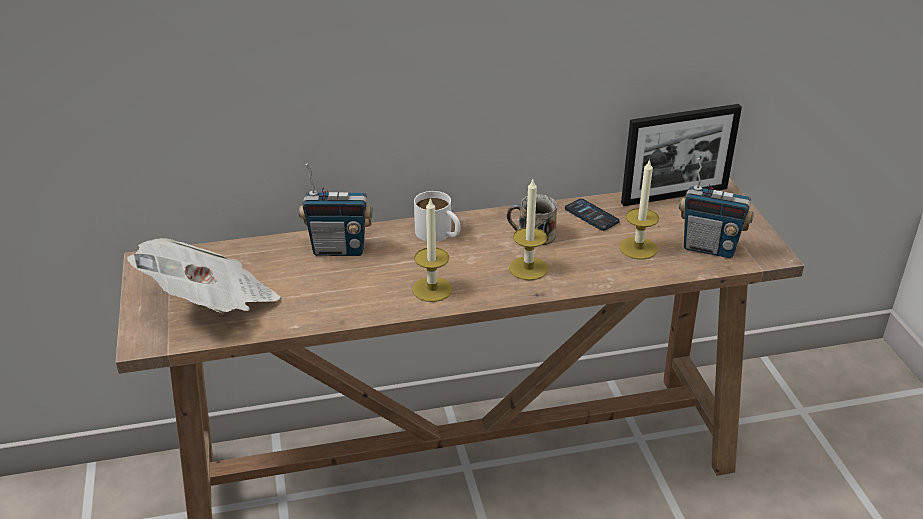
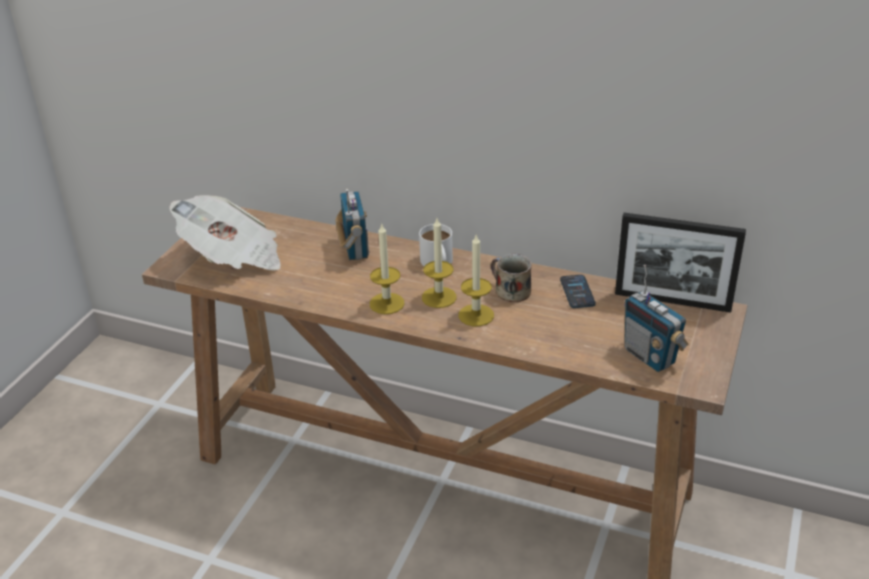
camera: 35 degrees right, 0 degrees up
radio [299,163,373,256] -> radio turned 135 degrees counterclockwise [335,189,369,260]
candle [619,159,659,260] -> candle moved to [422,218,457,308]

